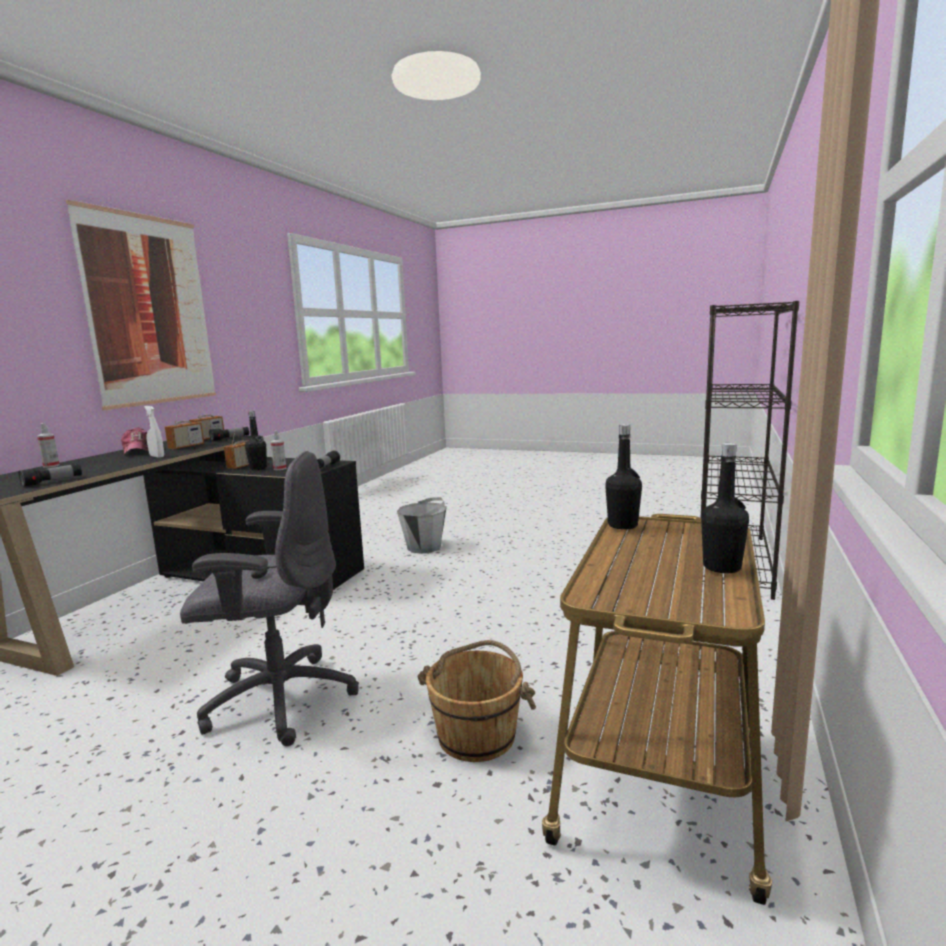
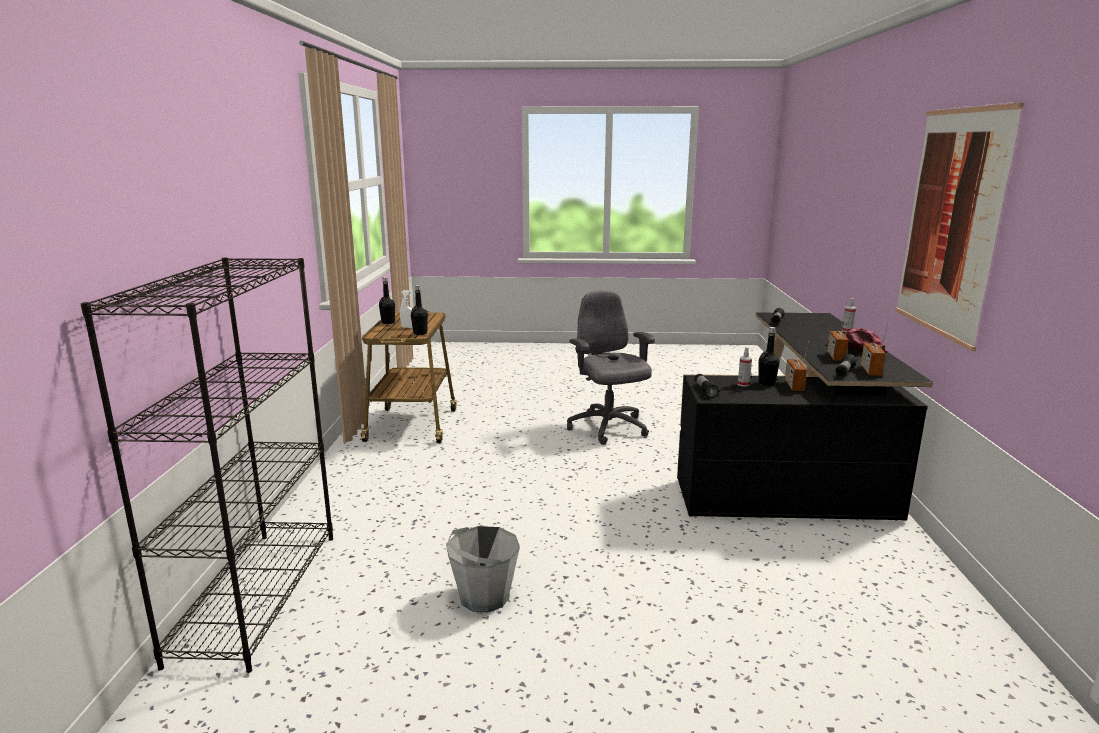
camera: 160 degrees right, 5 degrees up
white spray bottle [144,406,164,458] -> white spray bottle moved to [400,290,413,328]
grey office chair [180,451,359,746] -> grey office chair turned 90 degrees clockwise [567,290,655,445]
grey bucket [397,497,447,554] -> grey bucket moved to [446,526,520,612]
brown bucket [417,640,536,762] -> none

